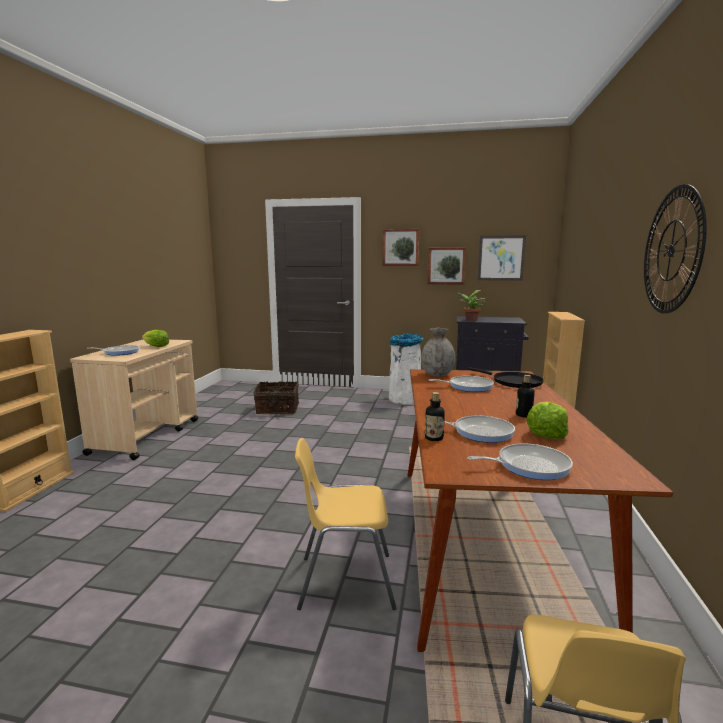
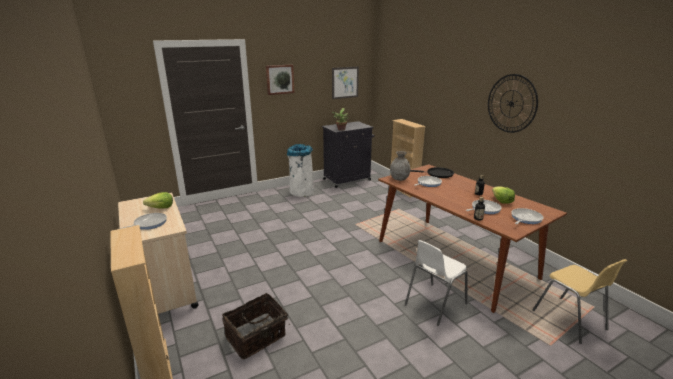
camera: 40 degrees left, 10 degrees up
basket [253,381,299,414] -> basket moved to [222,293,288,359]
yellow chair [295,438,397,610] -> white chair [405,240,468,326]
picture [428,247,466,285] -> none

